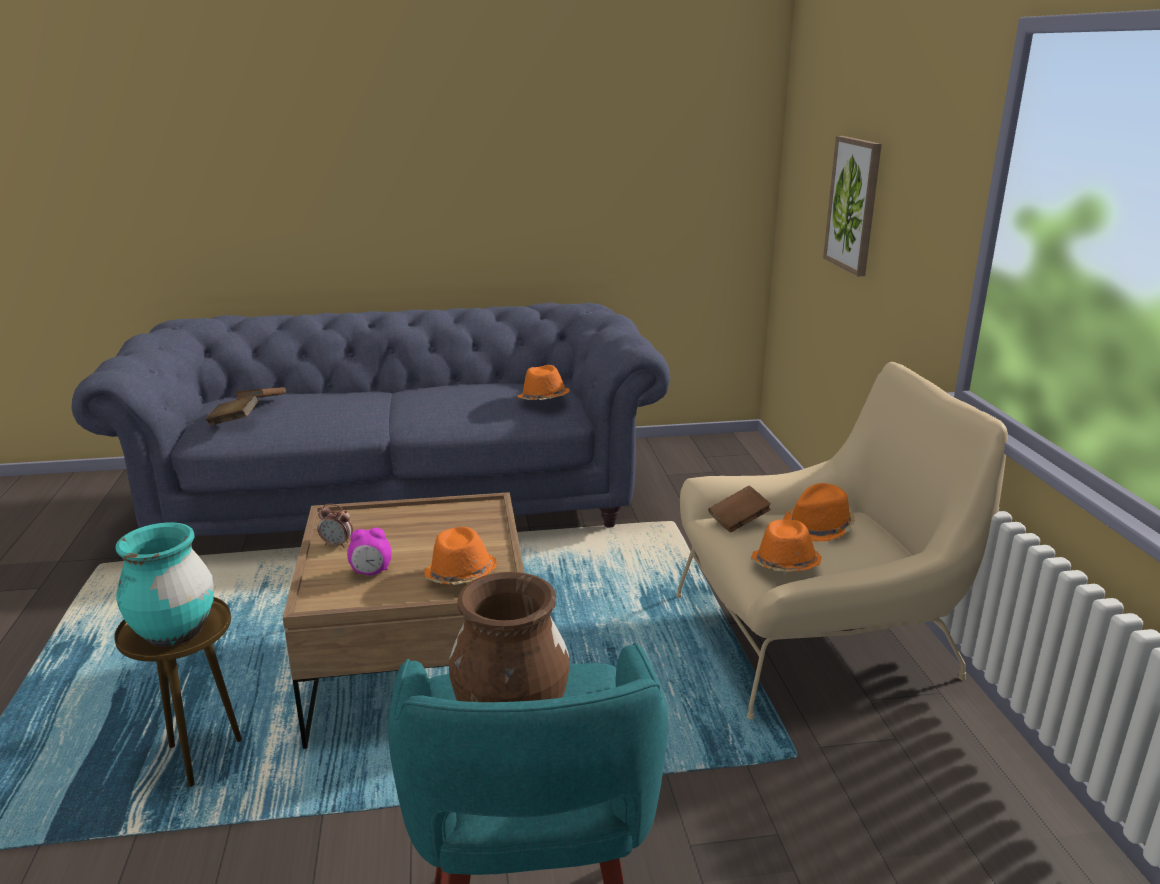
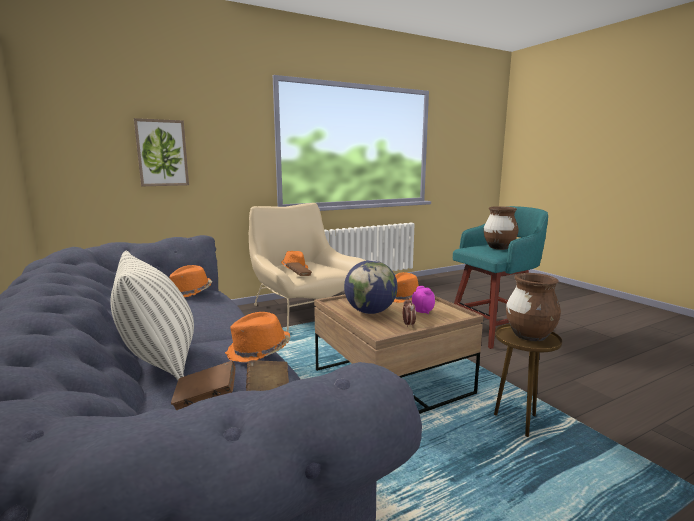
camera: 110 degrees left, 10 degrees down
turquoise vase [116,523,214,647] -> brown vase [506,273,561,341]
orange hat [751,519,822,572] -> orange hat moved to [225,312,290,362]
none -> pillow [111,251,194,380]
none -> globe [344,260,398,314]

